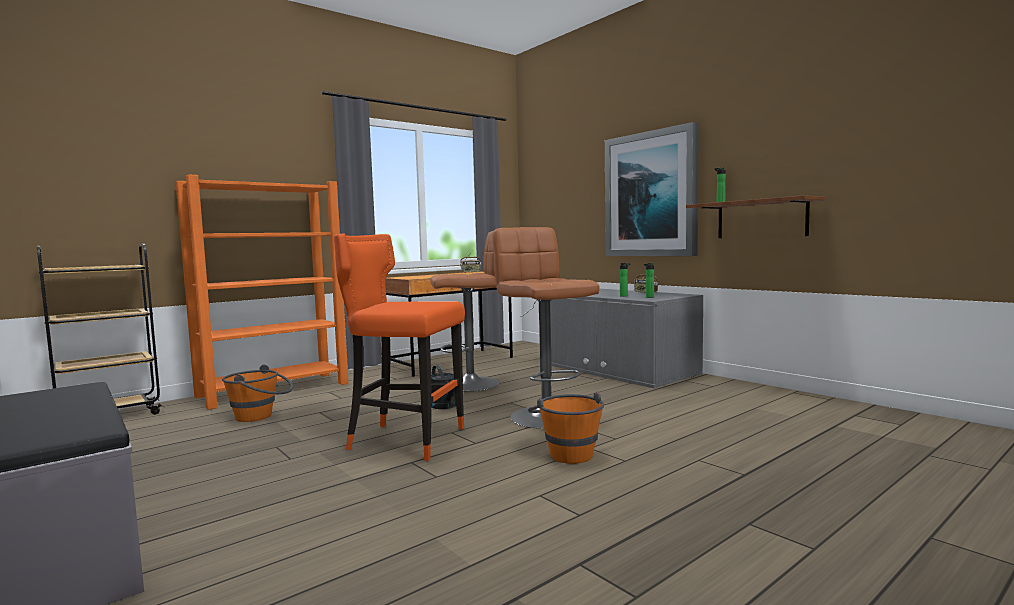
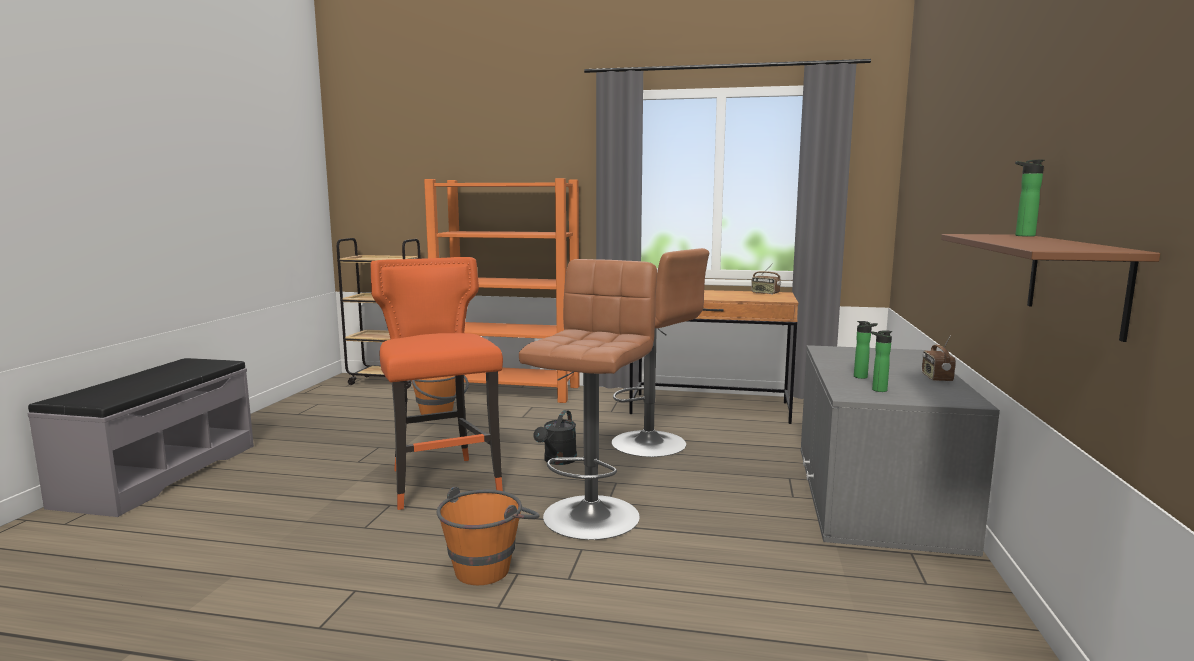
camera: 50 degrees right, 5 degrees up
picture [605,122,699,256] -> none

